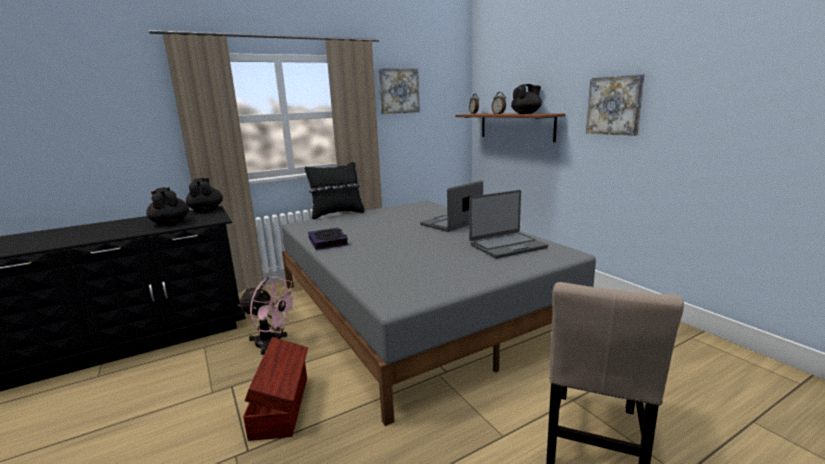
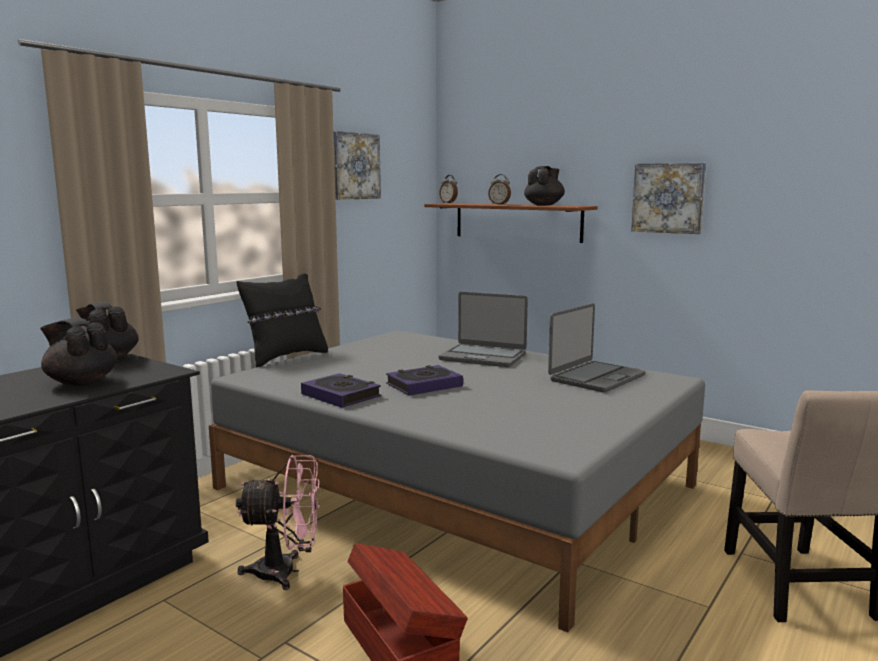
camera: 25 degrees left, 5 degrees down
laptop [420,180,483,232] -> laptop turned 90 degrees counterclockwise [438,292,528,367]
none -> book [386,365,463,396]

